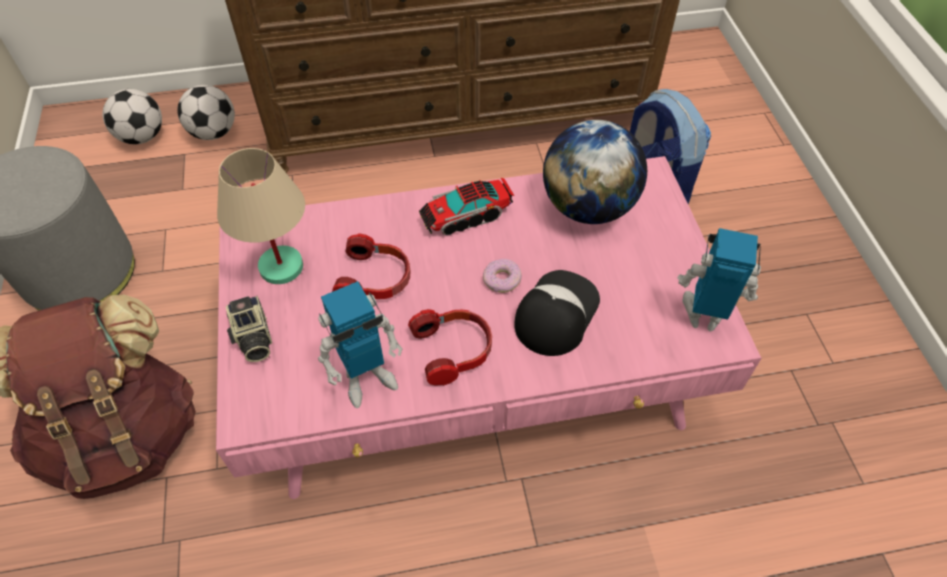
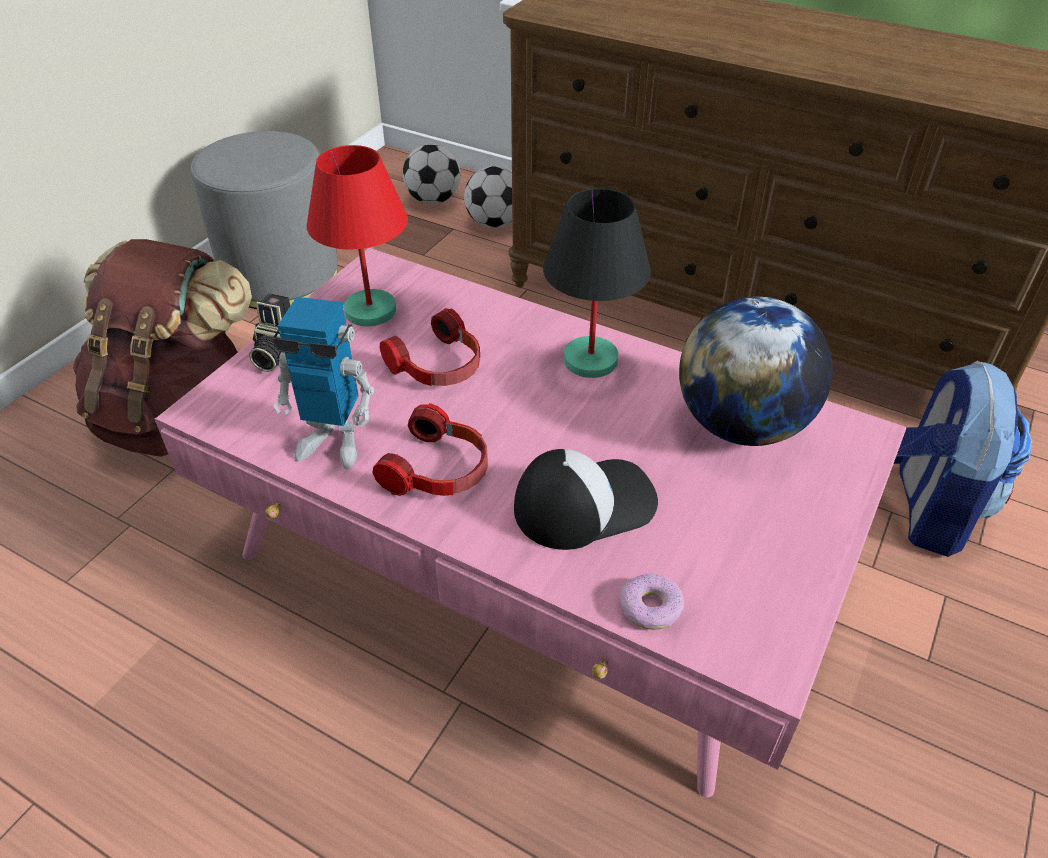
camera: 40 degrees right, 10 degrees down
beige table lamp [217,148,305,284] -> red table lamp [307,145,408,327]
toy truck [419,178,514,235] -> black table lamp [543,188,651,378]
donut [483,259,522,293] -> donut moved to [619,574,684,630]
toy robot [677,228,761,331] -> none

